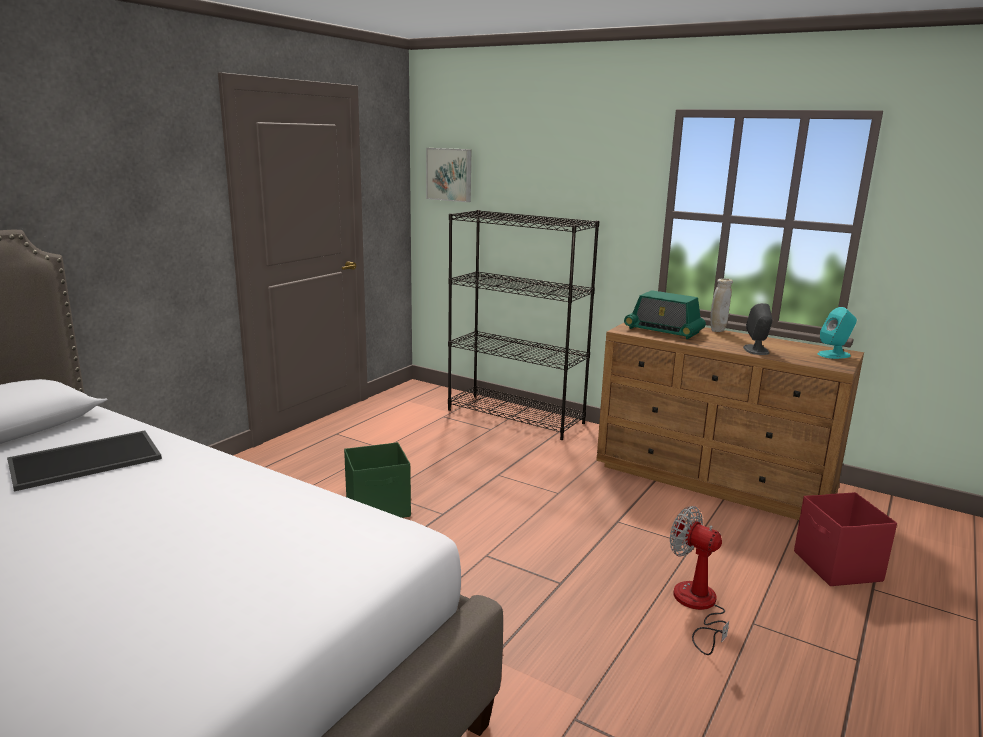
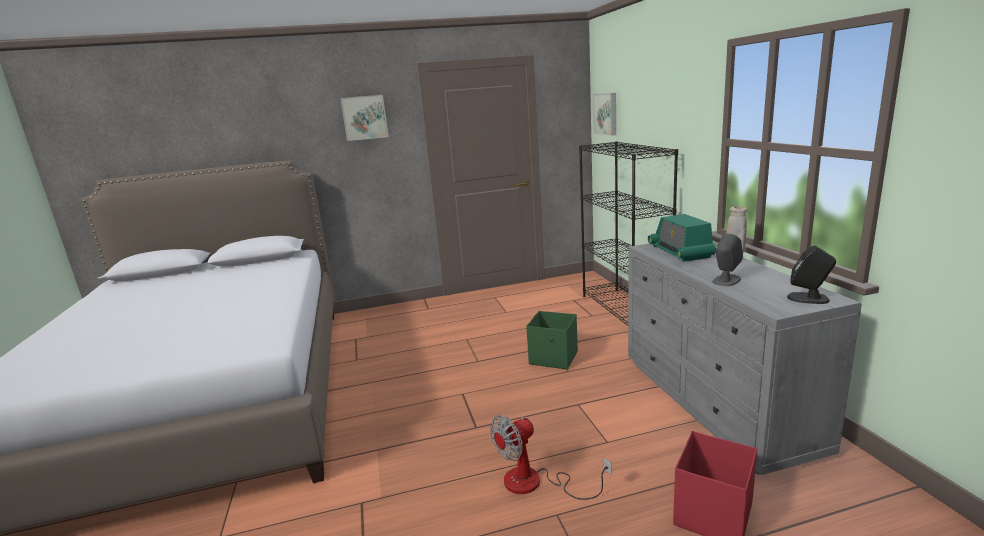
camera: 45 degrees right, 0 degrees up
tray [7,430,162,491] -> none
green storage box [344,442,411,518] -> green storage box moved to [526,311,578,369]
brown dresser [596,323,864,520] -> grey dresser [628,244,862,475]
fan [670,506,729,655] -> fan turned 120 degrees counterclockwise [490,415,611,500]
turquoise speaker [818,307,857,359] -> black speaker [787,245,836,304]
none -> picture [340,95,389,141]

